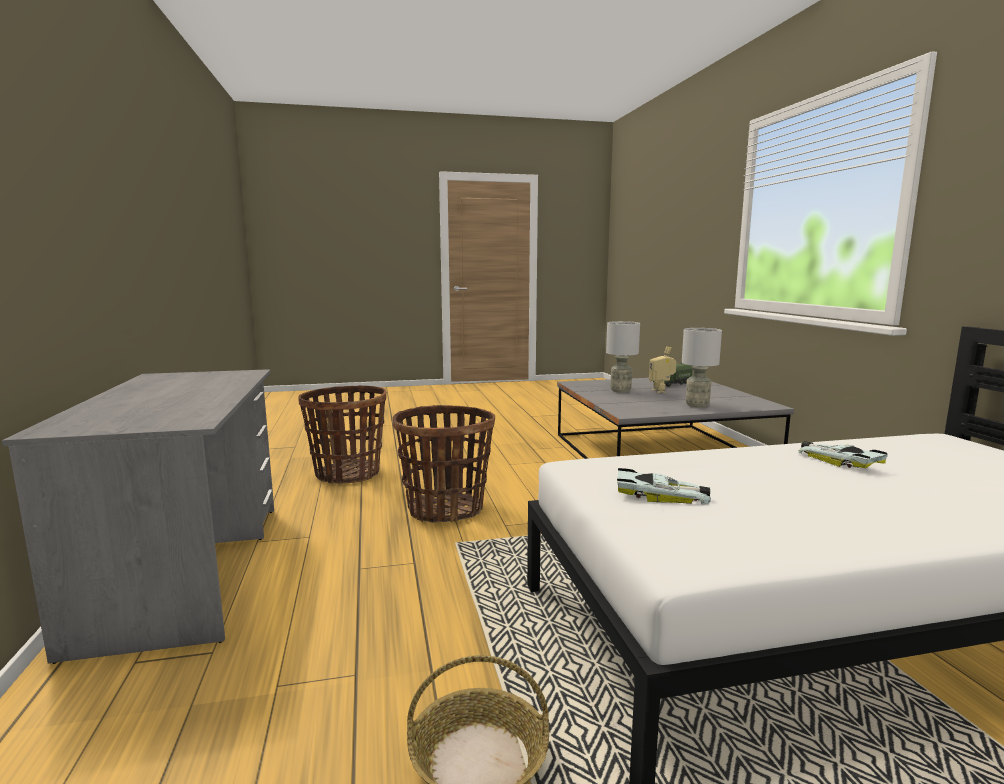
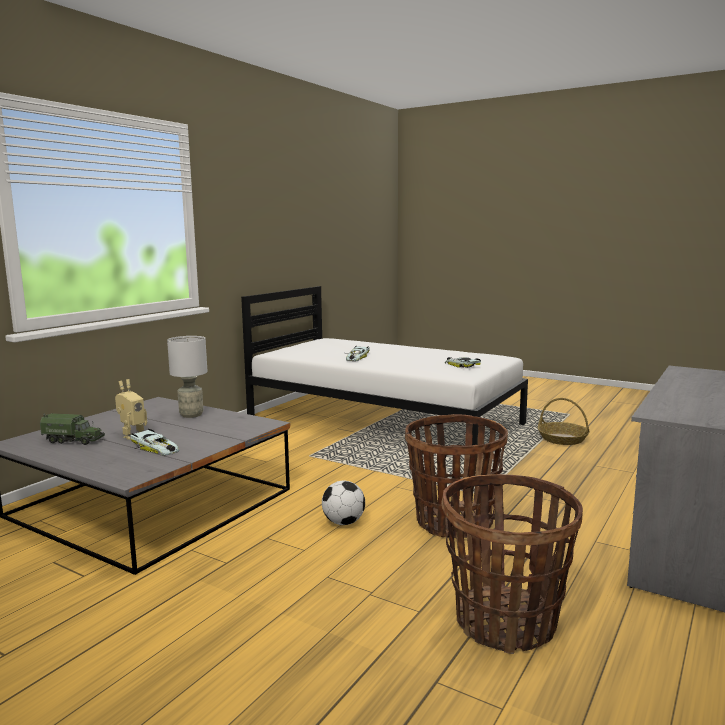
camera: 135 degrees left, 0 degrees up
grey table lamp [606,321,640,393] -> toy car [130,429,179,456]
none -> football [322,481,365,525]

